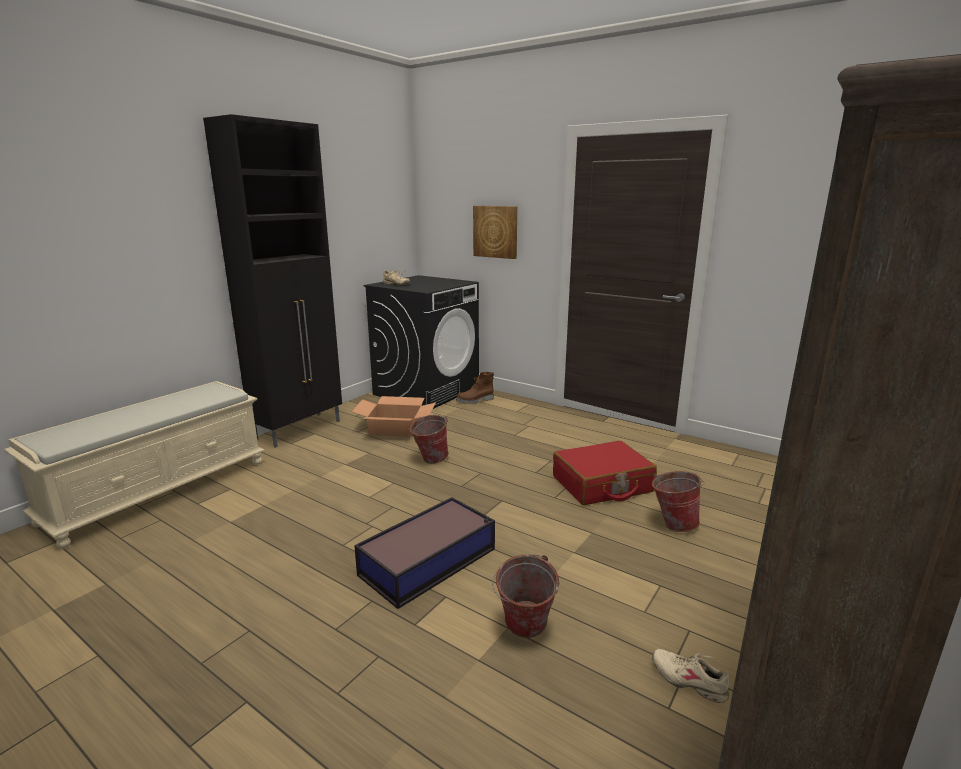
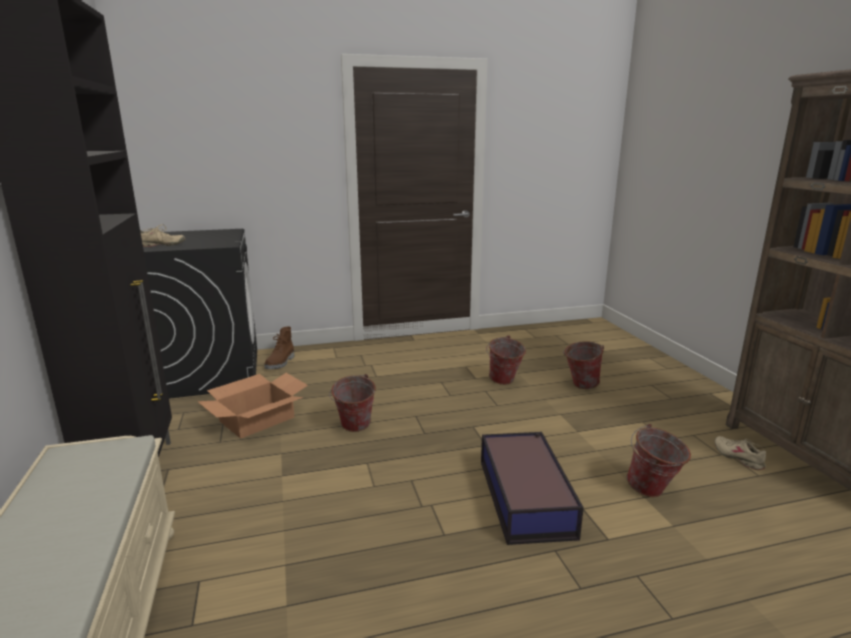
camera: 50 degrees left, 0 degrees up
picture [473,206,517,259] -> none
red suitcase [553,441,657,505] -> bucket [486,335,526,385]
beige shoe [652,649,730,703] -> beige shoe turned 75 degrees clockwise [715,436,766,470]

